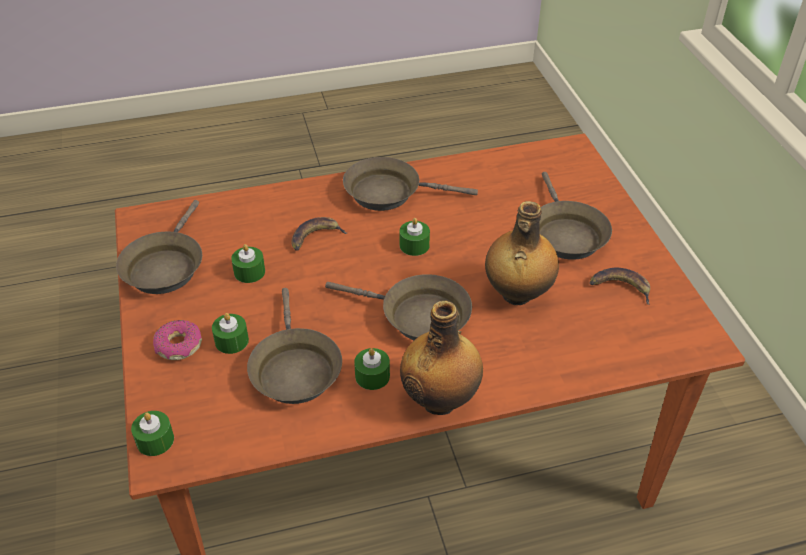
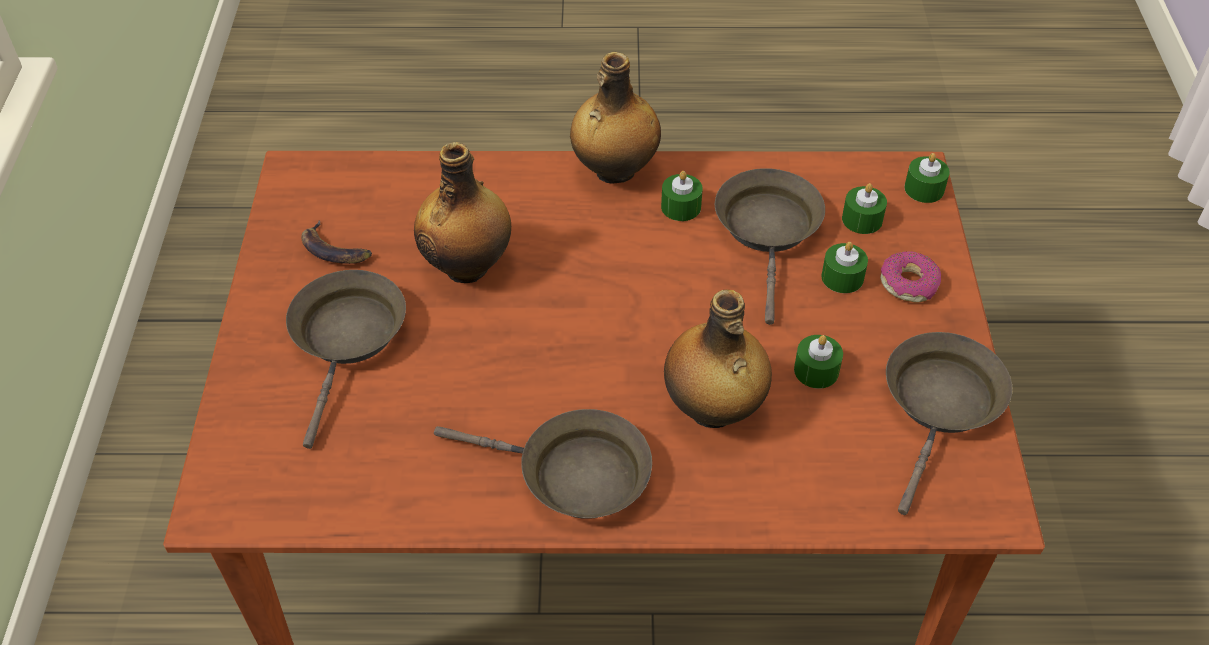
camera: 165 degrees left, 5 degrees up
banana [291,217,347,251] -> bottle [664,290,772,428]
brown frying pan [325,274,472,340] -> none
green candle [400,218,430,256] -> green candle moved to [842,183,887,234]

